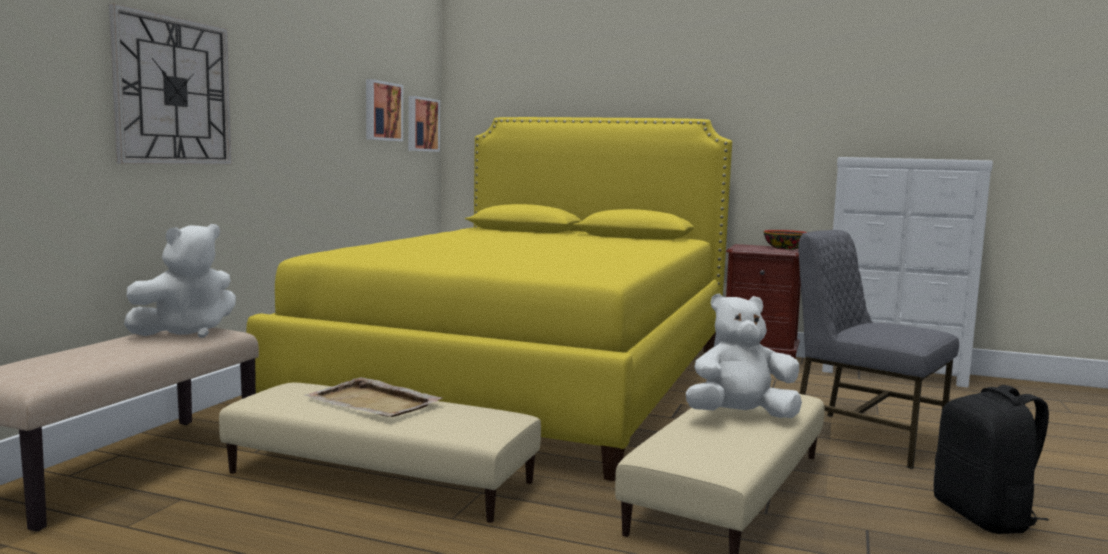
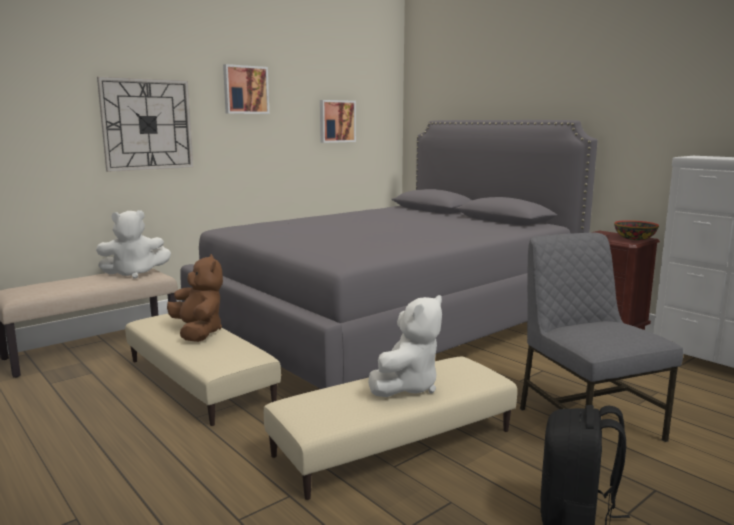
camera: 30 degrees right, 5 degrees up
yellow bed [246,117,732,481] -> grey bed [180,120,597,389]
beige tray [304,377,443,417] -> brown plush toy [167,254,223,342]
picture [408,96,440,152] -> picture moved to [223,64,269,114]
white plush toy [686,293,802,418] -> white plush toy turned 105 degrees clockwise [368,295,442,397]

